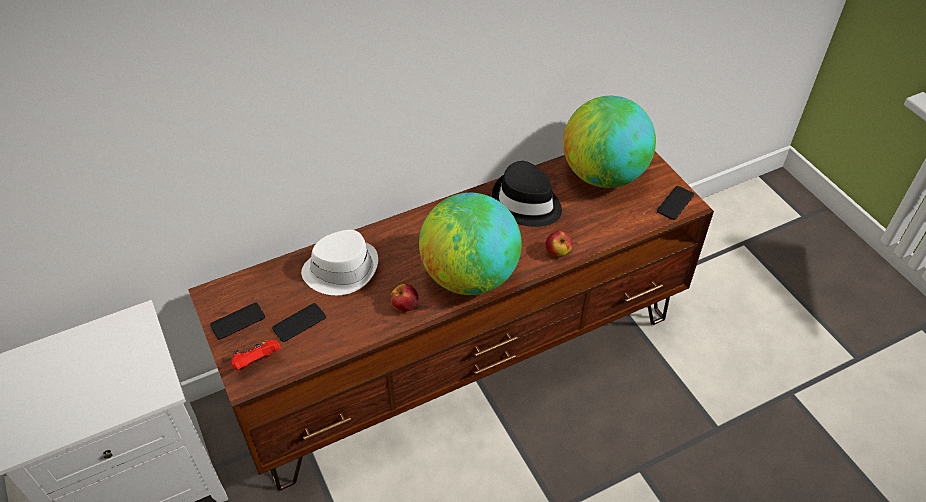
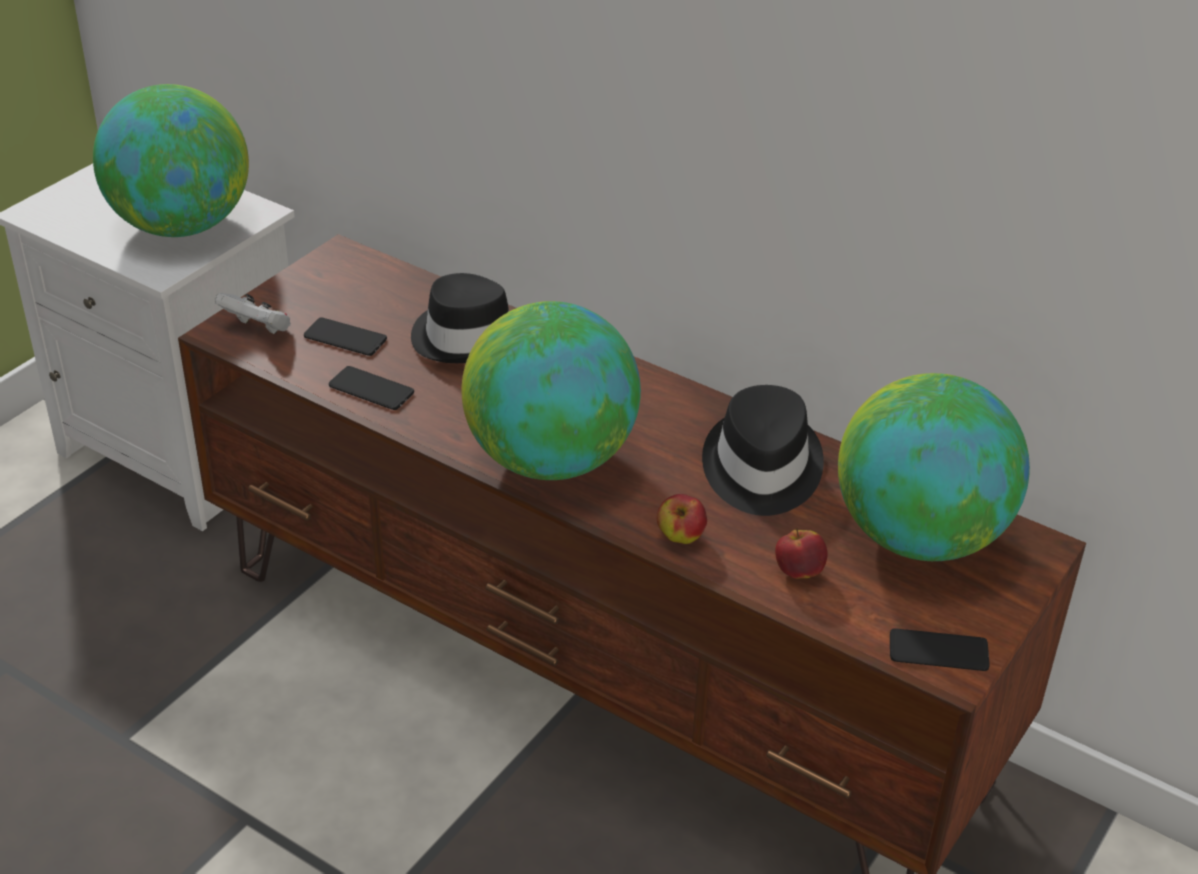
camera: 60 degrees right, 10 degrees down
phone [210,303,265,340] -> phone moved to [329,366,414,410]
red game controller [231,340,281,370] -> white game controller [215,293,291,334]
white hat [301,230,378,295] -> black hat [411,273,509,363]
apple [391,284,418,312] -> apple moved to [775,528,828,579]
none -> globe [93,84,249,237]

